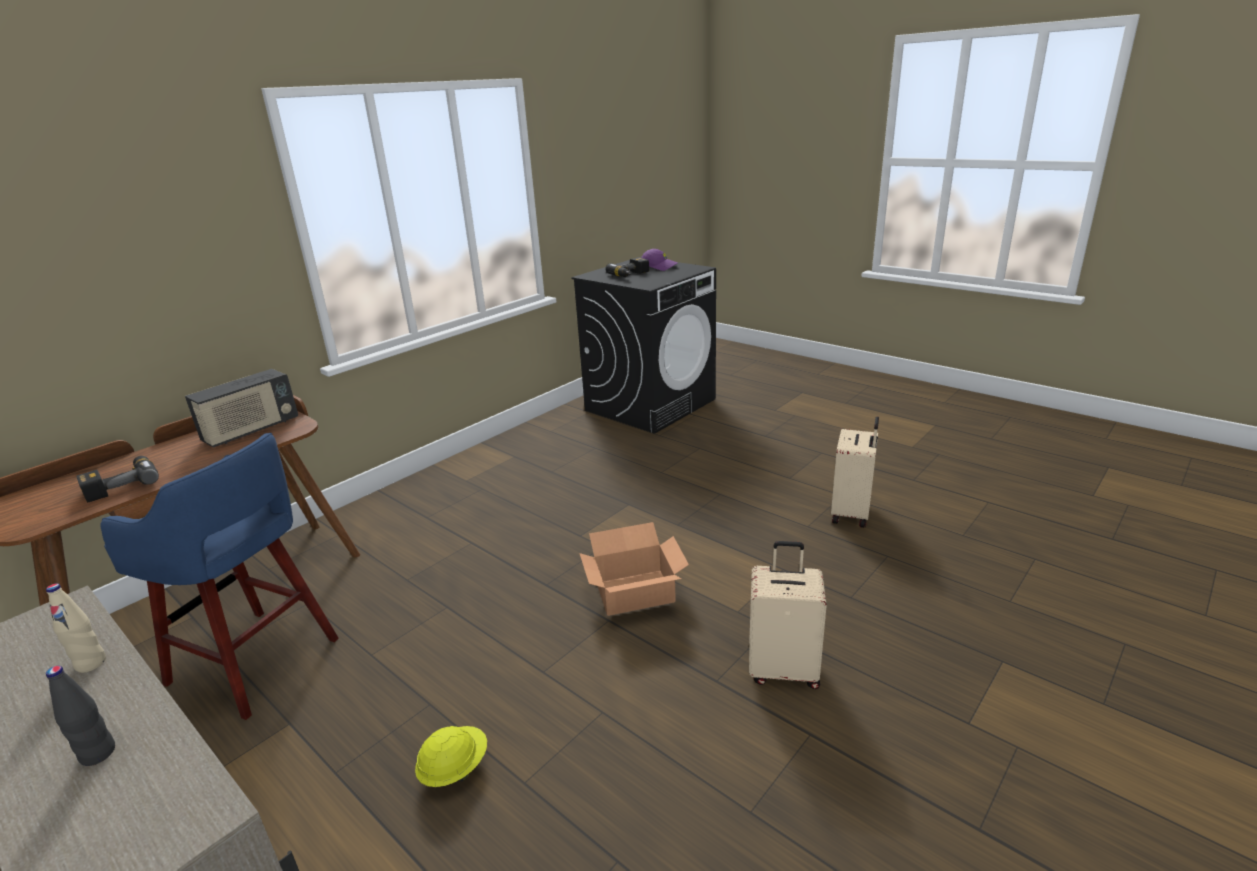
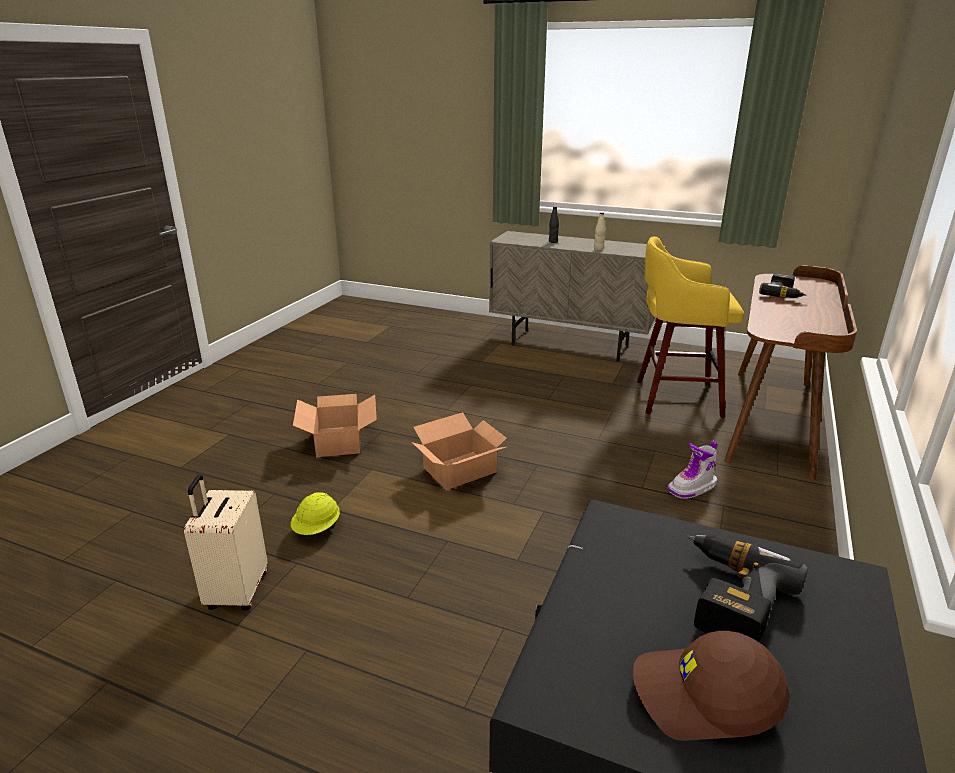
camera: 160 degrees right, 0 degrees up
blue stool [100,433,339,720] -> yellow stool [637,236,744,418]
radio [185,369,298,448] -> none
yellow hard hat [415,726,487,787] -> yellow hard hat moved to [291,492,340,535]
purple cap [641,249,678,271] -> brown cap [633,631,790,741]
beige suitcase [749,541,827,689] -> cardboard box [293,394,377,457]
none -> boot [667,441,718,499]

